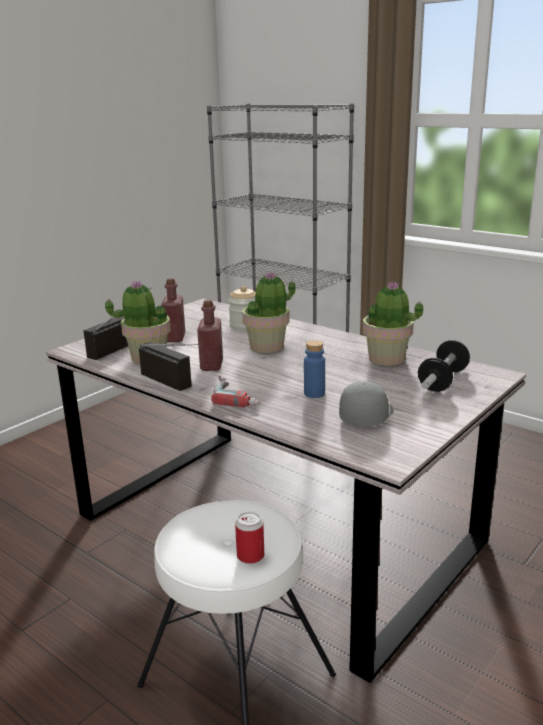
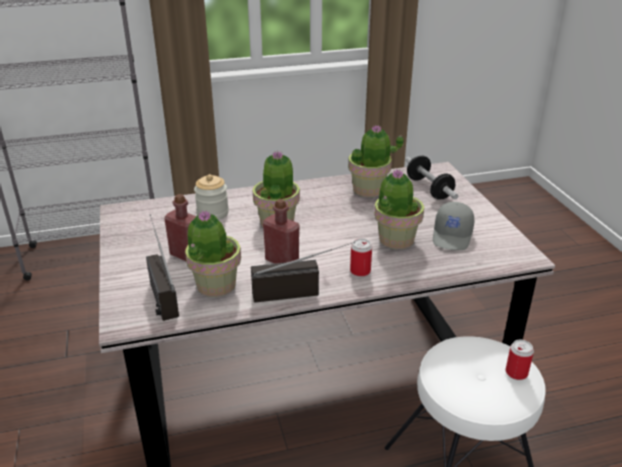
camera: 55 degrees left, 10 degrees up
power drill [211,376,260,407] -> can [350,239,372,277]
blue bottle [304,340,325,398] -> potted plant [374,169,424,249]
grey cap [339,381,393,426] -> grey cap turned 135 degrees counterclockwise [433,202,474,250]

